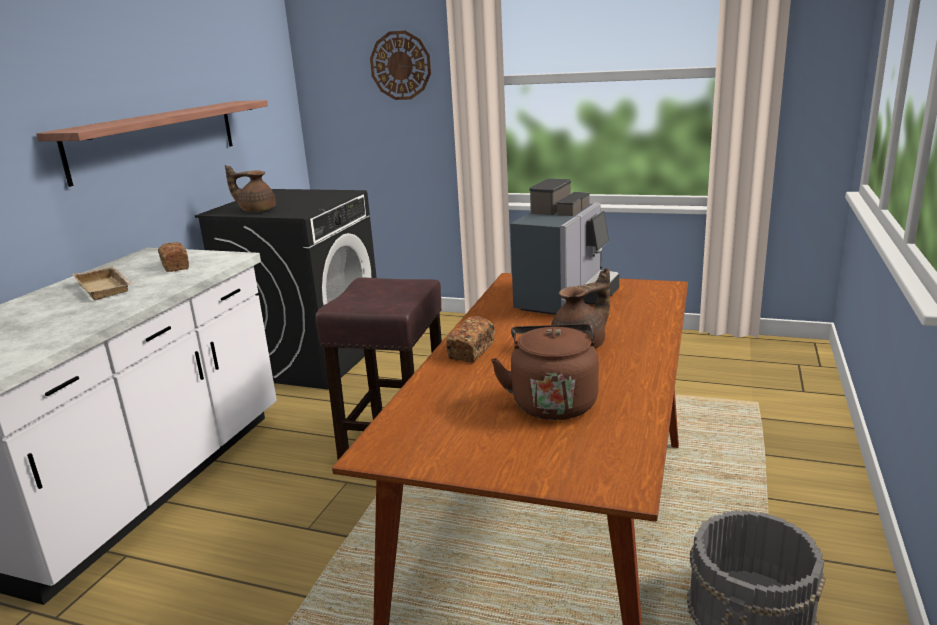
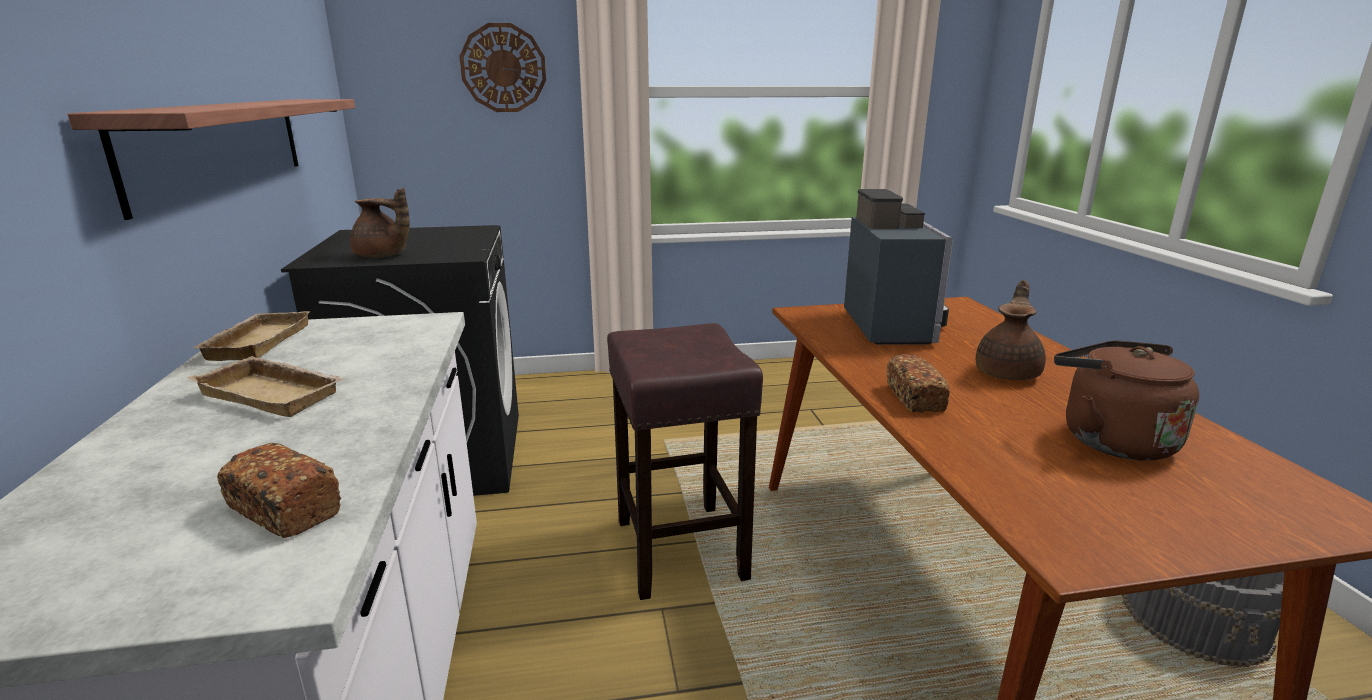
camera: 30 degrees left, 0 degrees up
bread [158,242,189,272] -> bread moved to [217,443,341,538]
brown teapot [225,165,276,212] -> brown teapot turned 135 degrees counterclockwise [350,188,410,258]
none -> beige tray [191,311,311,361]

